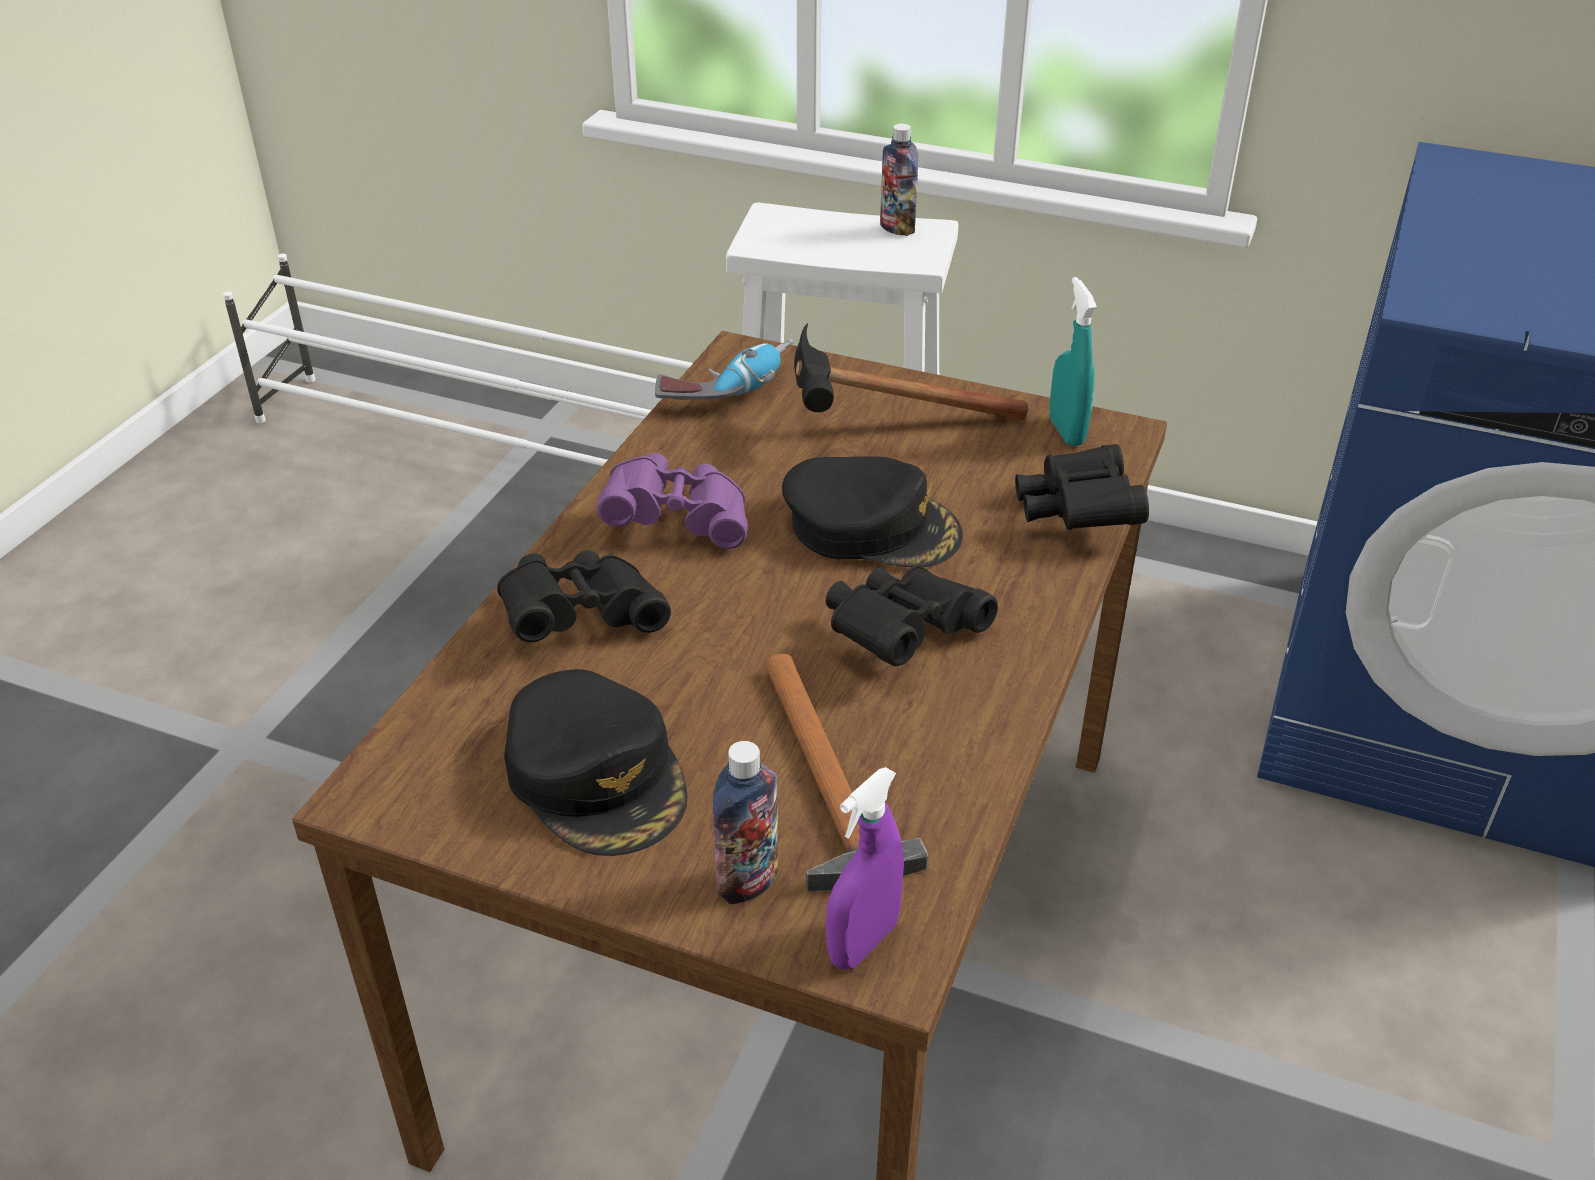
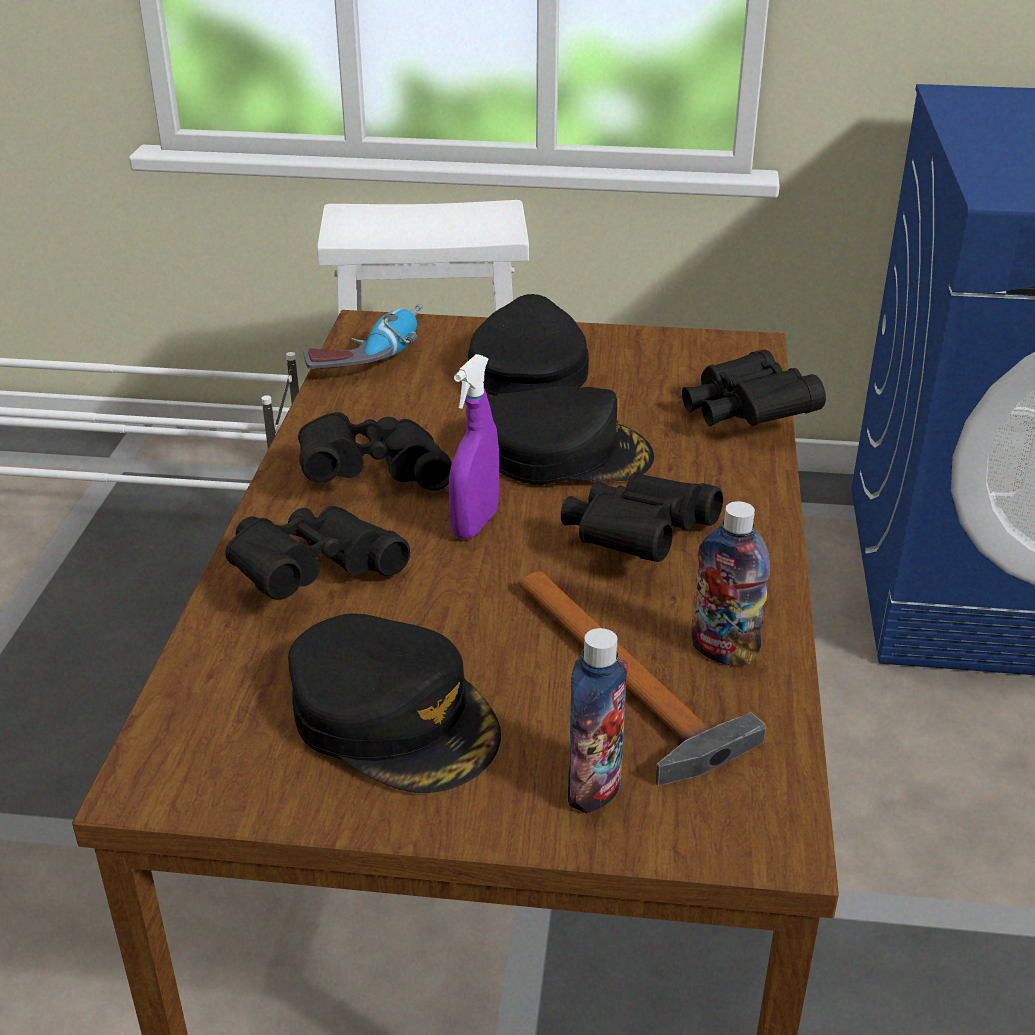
camera: 15 degrees left, 5 degrees down
purple binoculars [597,453,748,549] -> black binoculars [298,412,452,491]
hammer [794,323,1028,420] -> black cap [468,294,589,396]
purple spray bottle [826,767,904,970] -> purple spray bottle moved to [449,354,499,539]
bottle [880,124,918,236] -> bottle moved to [691,501,770,666]
turquoise spray bottle [1049,277,1097,446] -> none

